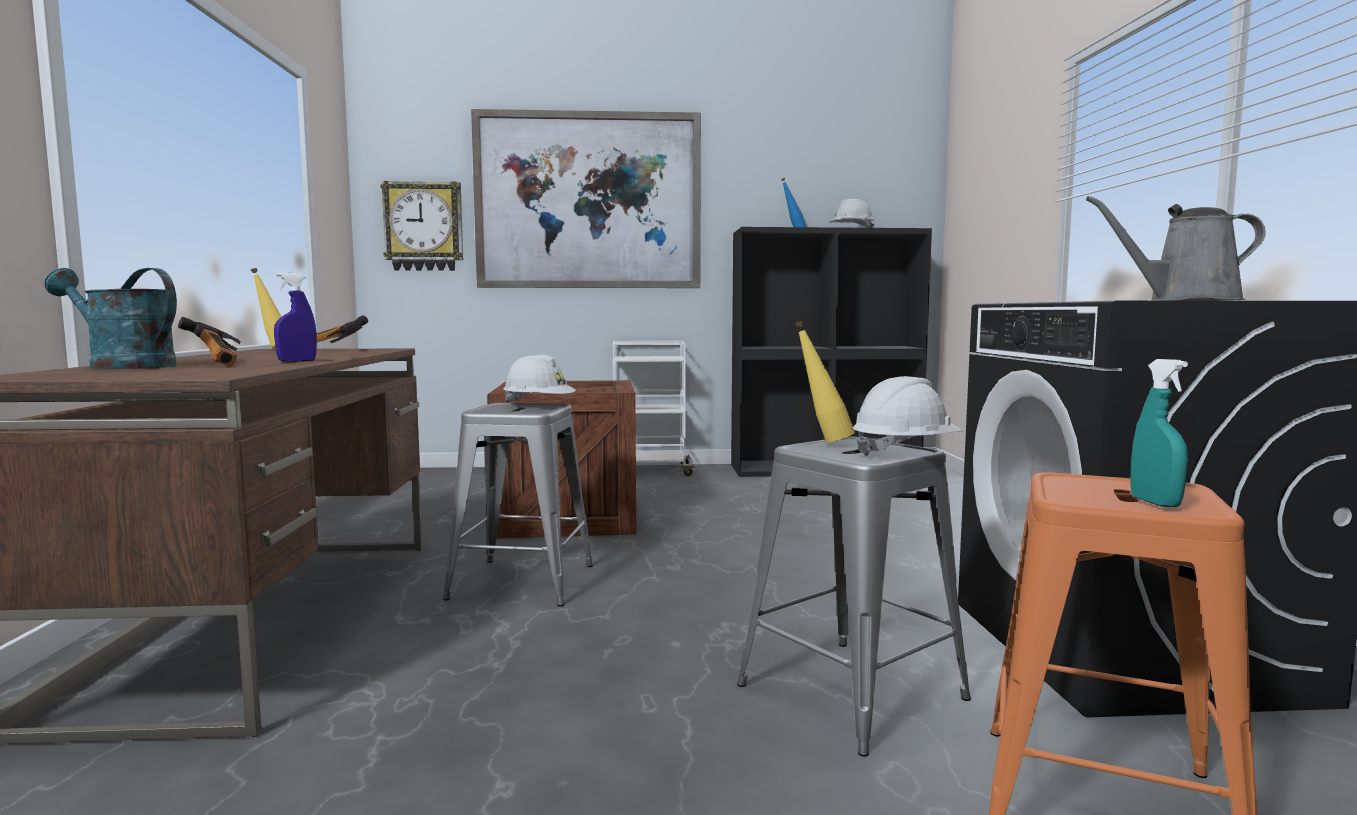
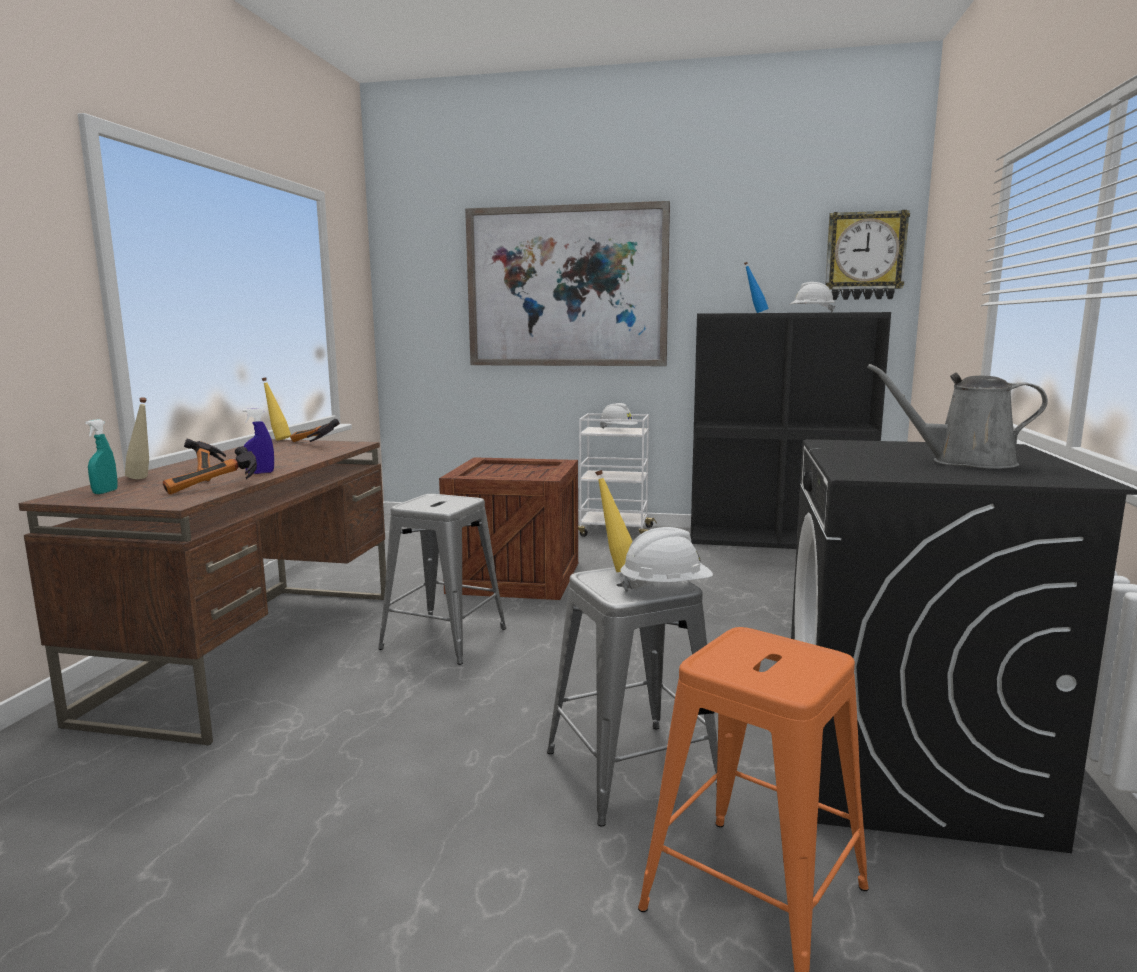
camera: 15 degrees right, 5 degrees up
turquoise watering can [45,268,177,369] -> beige bottle [125,397,149,479]
wall clock [380,181,463,271] -> wall clock moved to [825,210,910,300]
white hard hat [503,355,576,404] -> white hard hat moved to [600,403,638,429]
turquoise spray bottle [1130,359,1188,507] -> turquoise spray bottle moved to [85,419,118,494]
none -> hammer [163,446,257,494]

